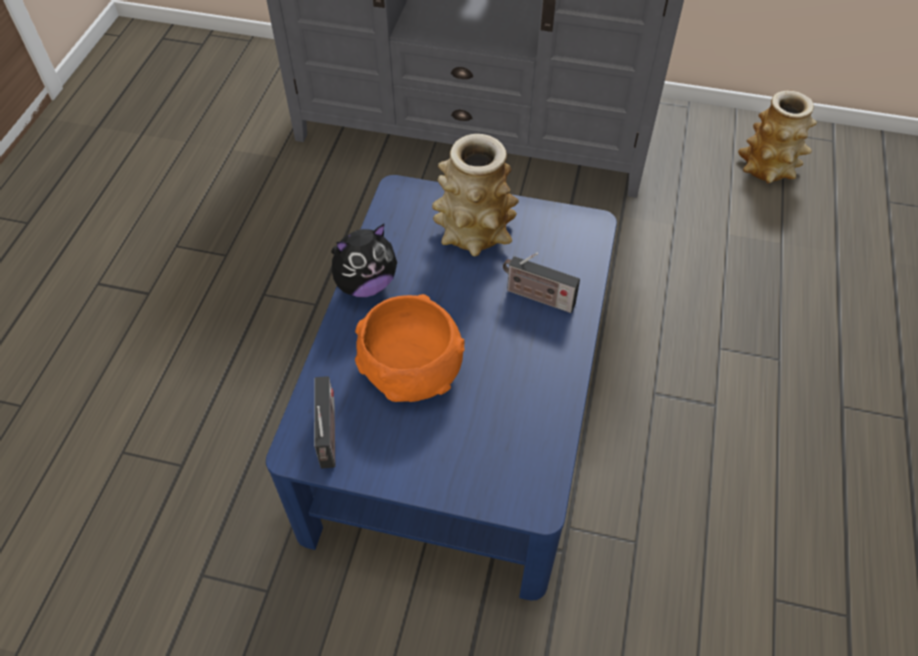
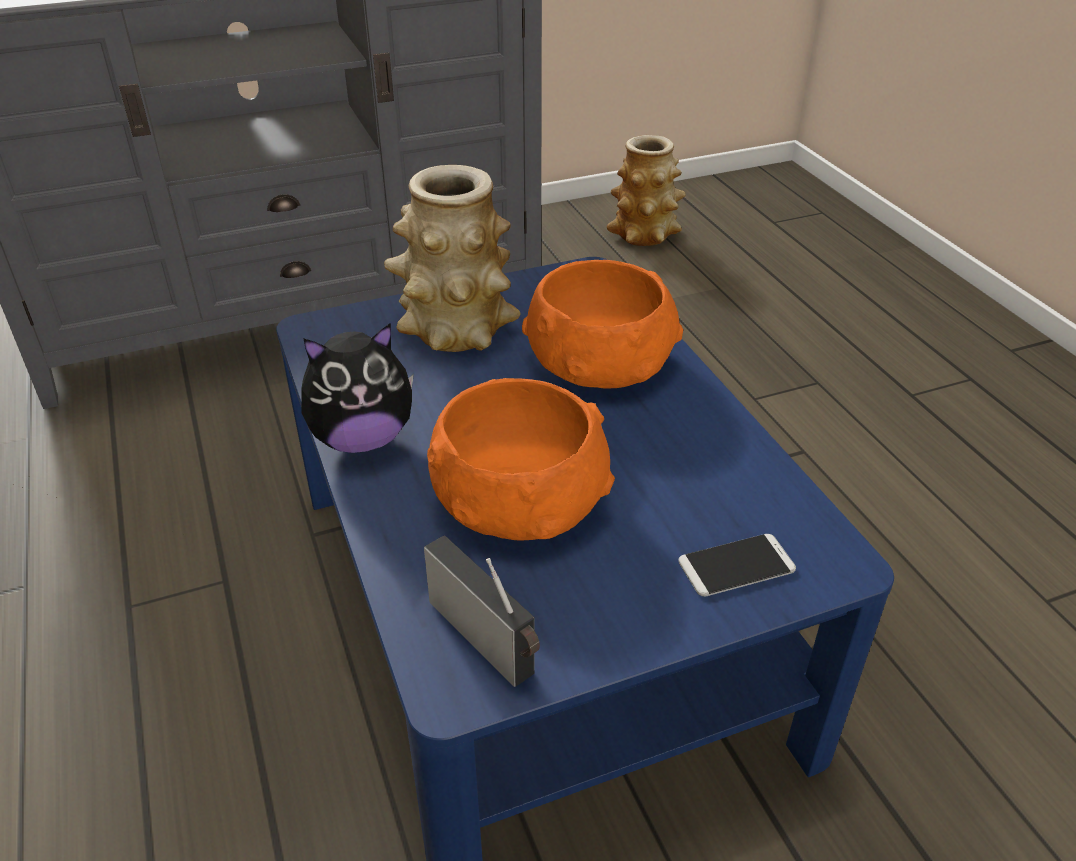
camera: 35 degrees left, 15 degrees down
plush toy [331,224,397,297] -> plush toy turned 45 degrees clockwise [301,323,414,453]
radio [503,253,580,313] -> orange bowl [522,260,683,388]
none -> phone [678,534,796,597]

